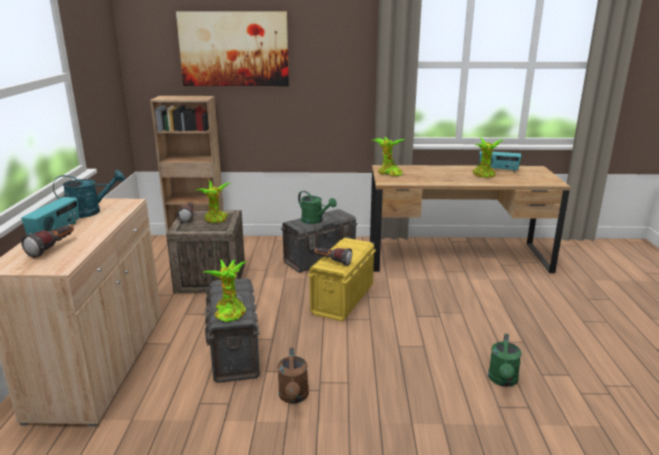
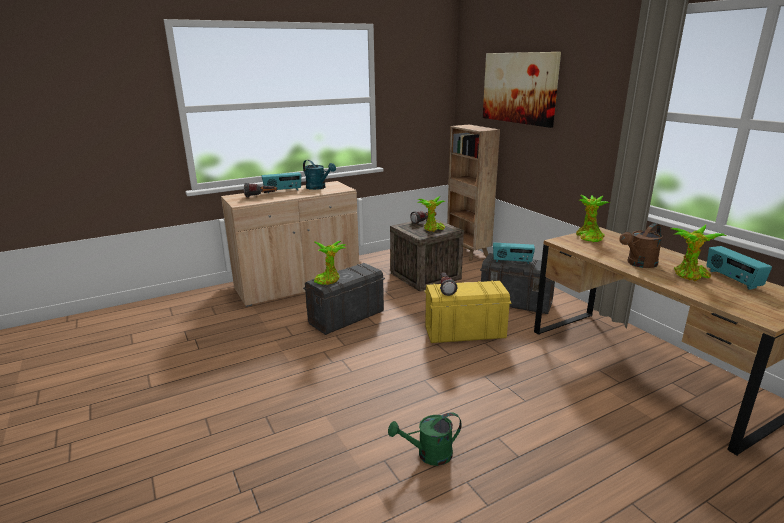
camera: 60 degrees right, 0 degrees up
brown watering can [277,348,309,404] -> brown watering can moved to [619,223,663,268]
green watering can [298,191,337,224] -> radio [493,243,535,264]

